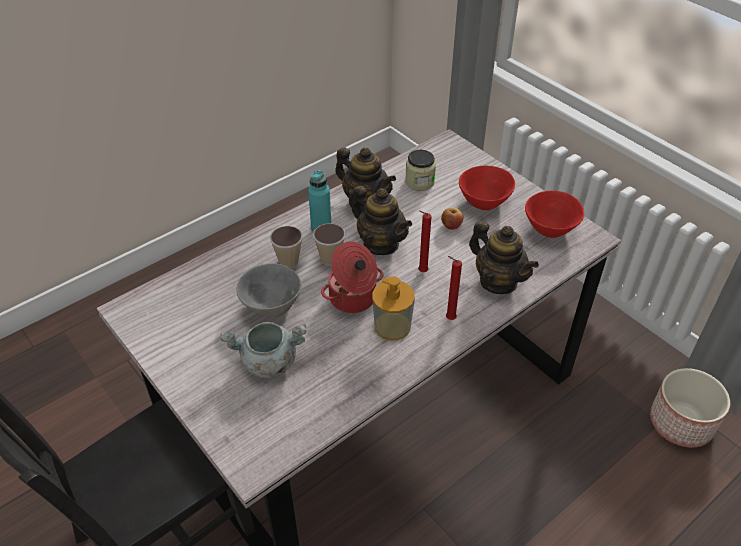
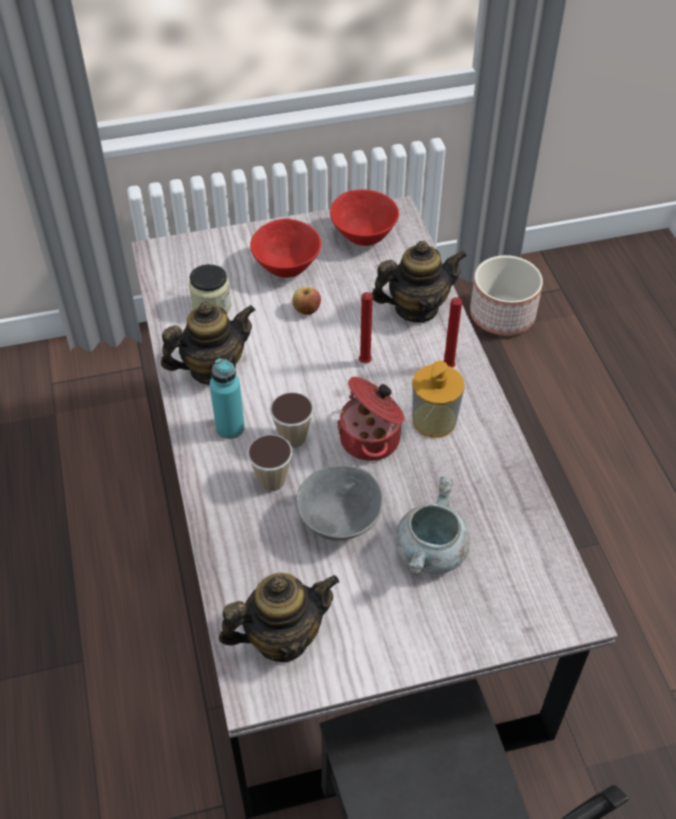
camera: 65 degrees left, 5 degrees up
teapot [352,186,412,255] -> teapot moved to [219,572,339,663]

